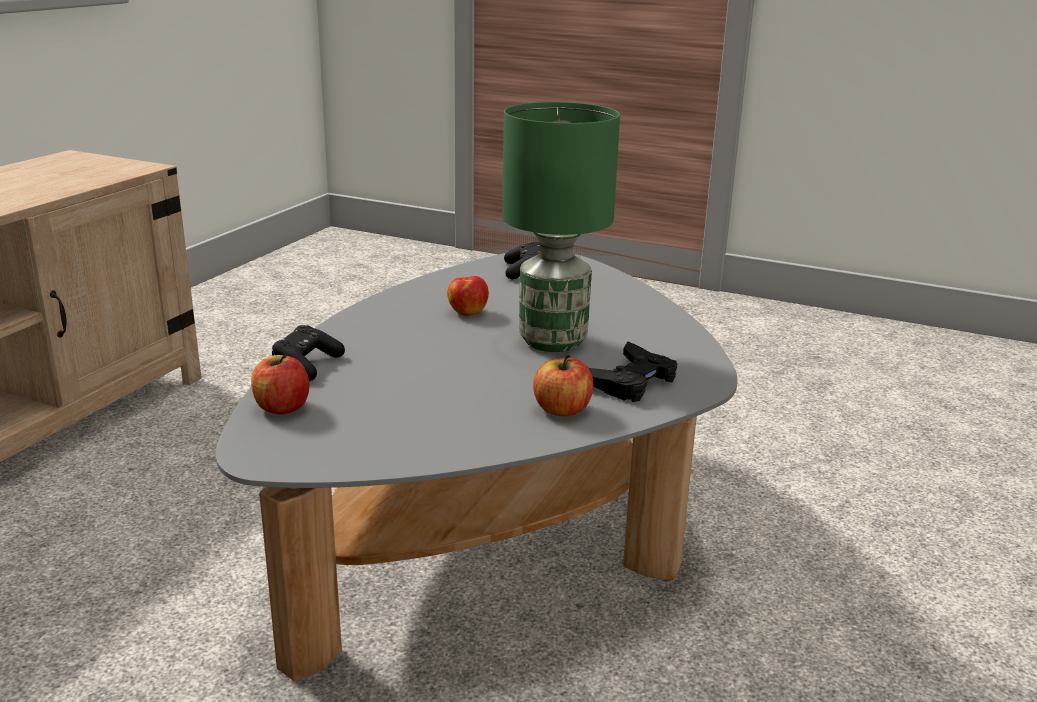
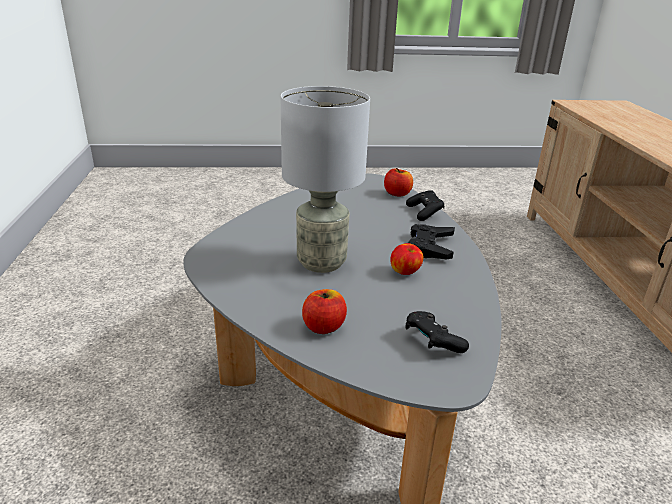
camera: 150 degrees right, 5 degrees up
green table lamp [502,102,620,352] -> grey table lamp [281,86,370,273]
apple [533,354,593,416] -> apple moved to [302,289,347,334]
black game controller [589,341,678,402] -> black game controller moved to [408,224,455,259]

